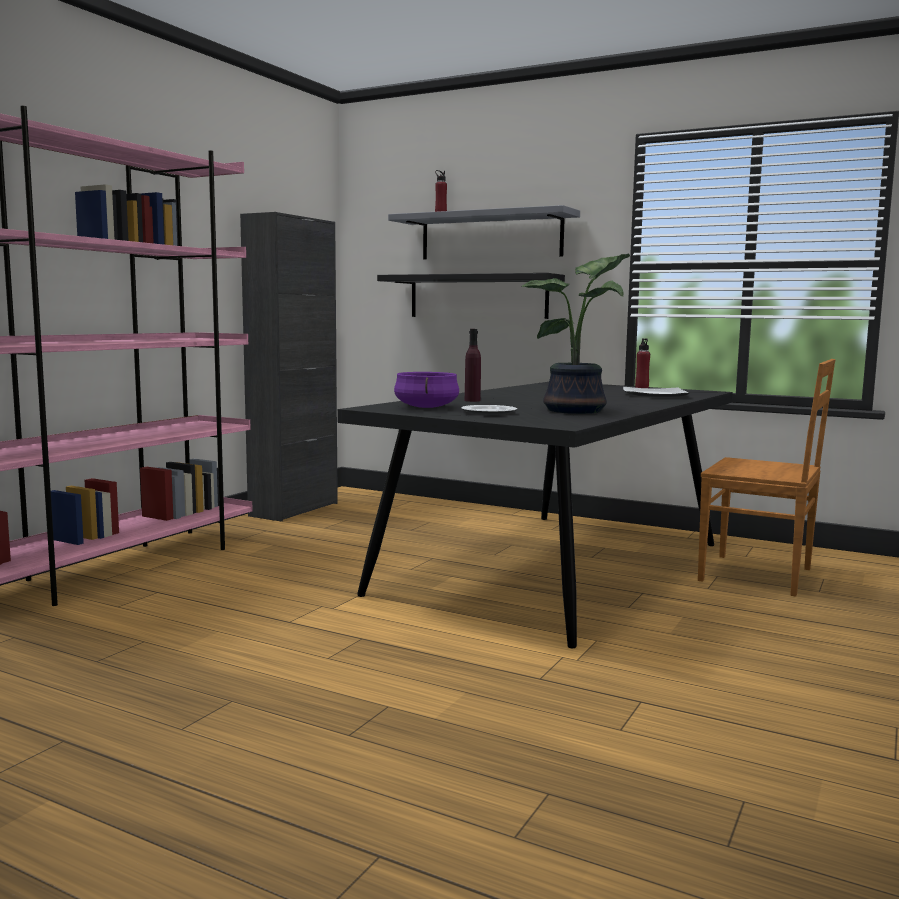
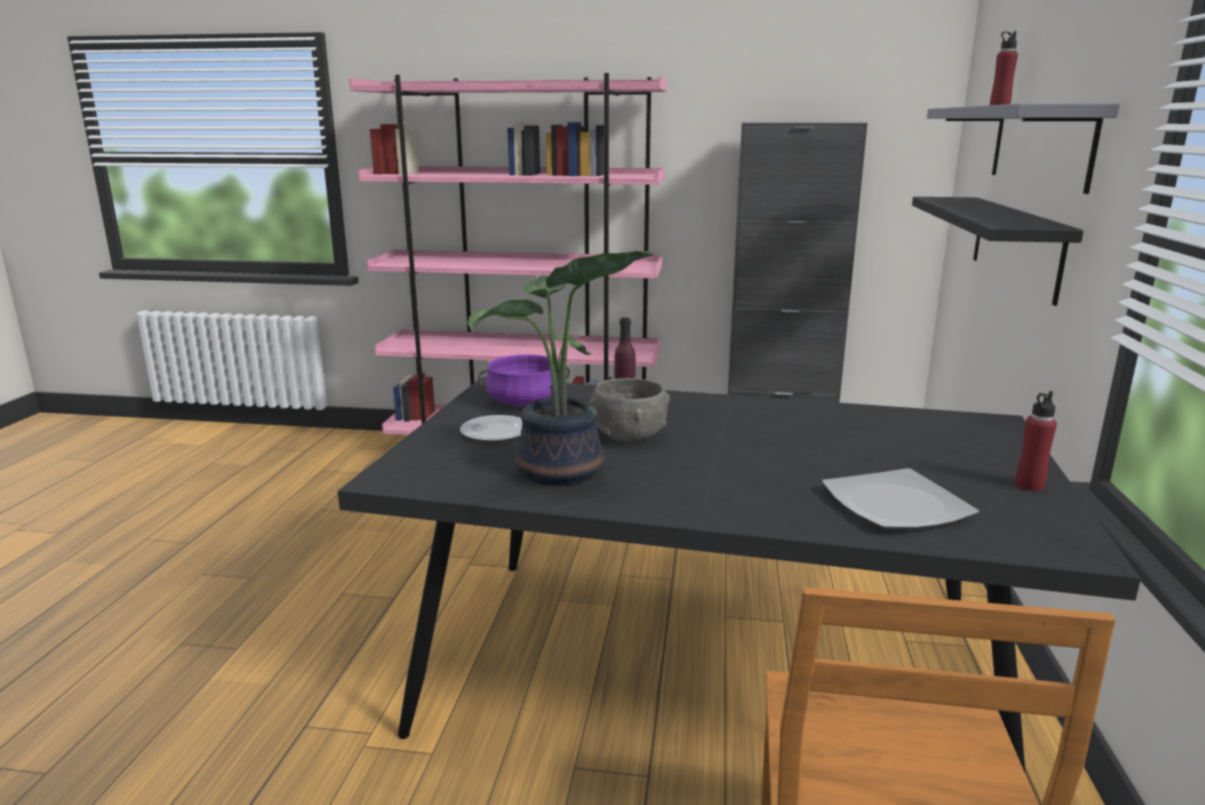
camera: 70 degrees right, 10 degrees up
none -> grey bowl [589,378,670,441]

